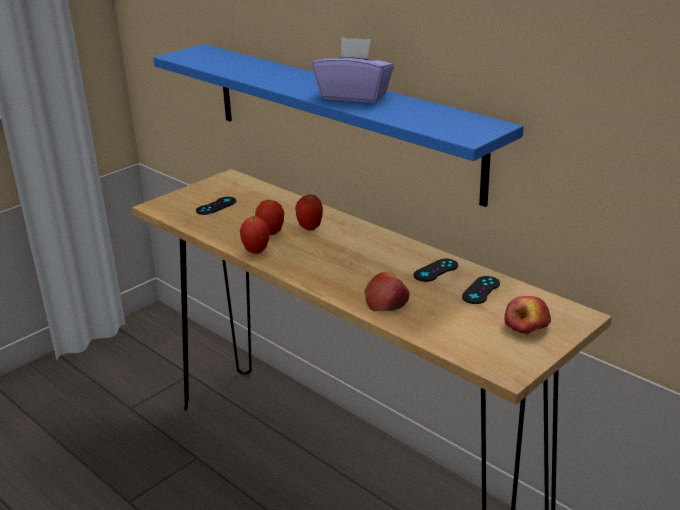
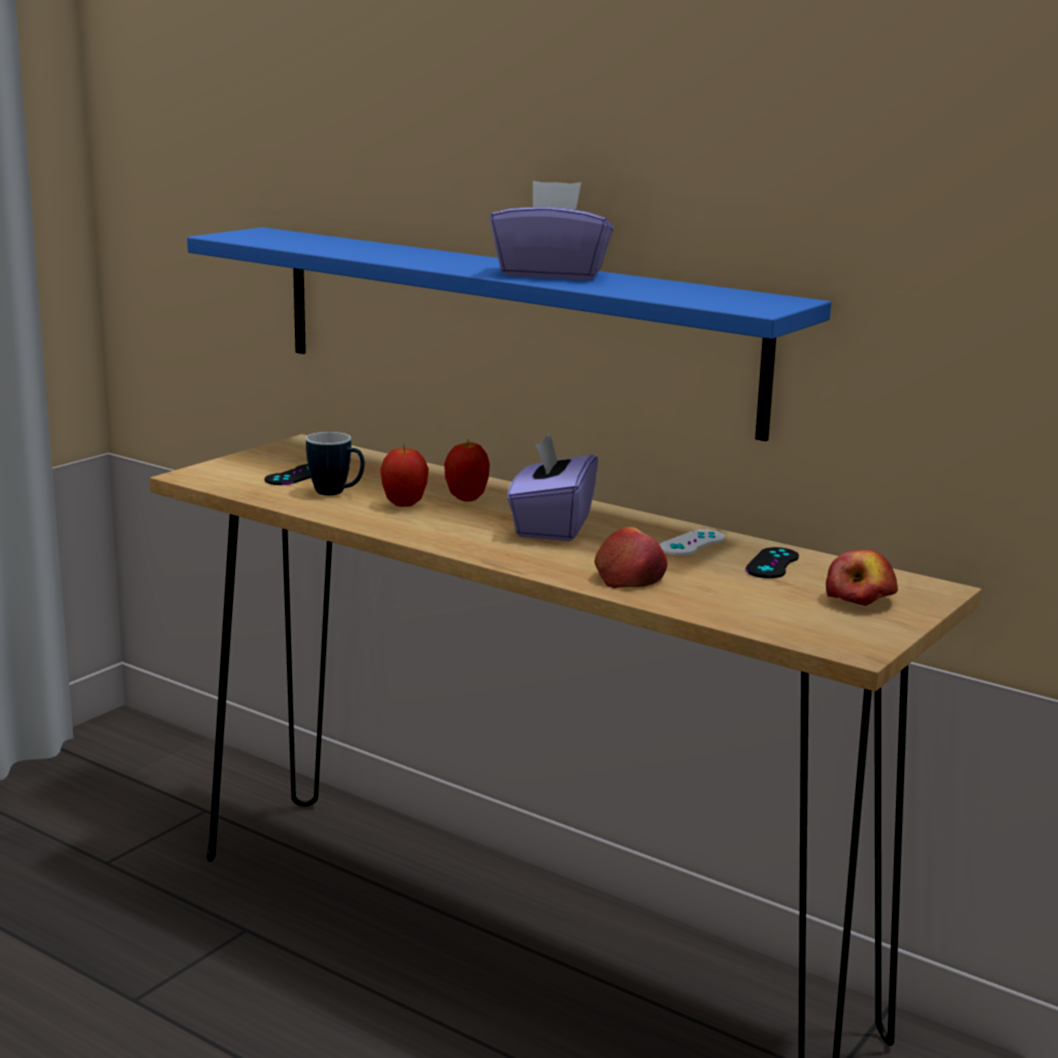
camera: 10 degrees left, 10 degrees down
apple [240,216,269,254] -> none
black game controller [413,259,458,282] -> white game controller [659,529,725,556]
none -> mug [306,432,365,495]
none -> purple tissue box [507,432,598,541]

